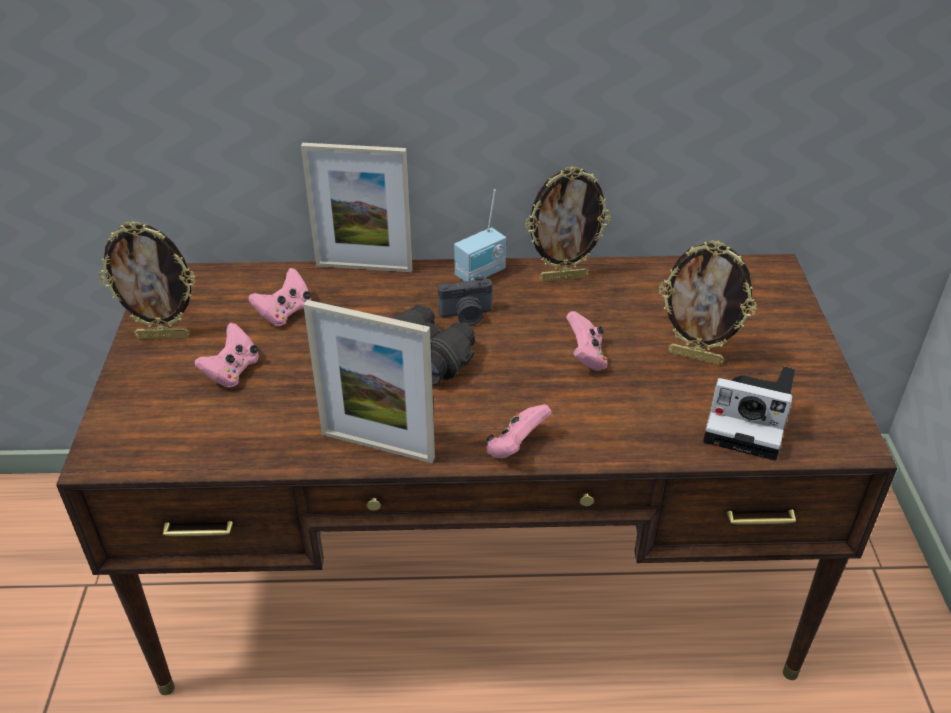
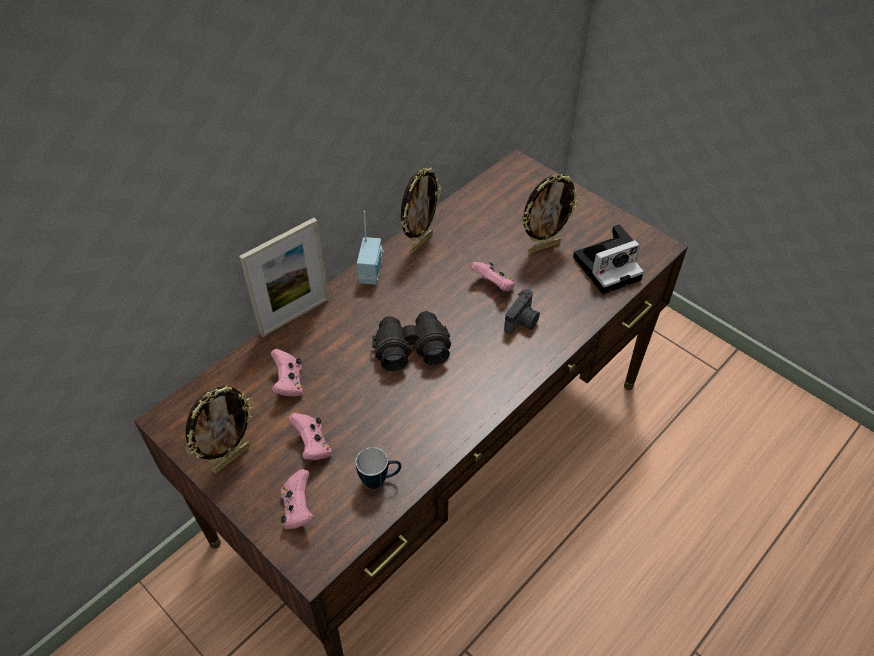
camera: 45 degrees left, 10 degrees up
picture frame [303,300,435,463] -> none
camera [438,276,492,326] -> camera moved to [504,289,540,334]
pink game controller [486,404,552,458] -> pink game controller moved to [281,469,314,530]
none -> mug [356,447,401,489]

